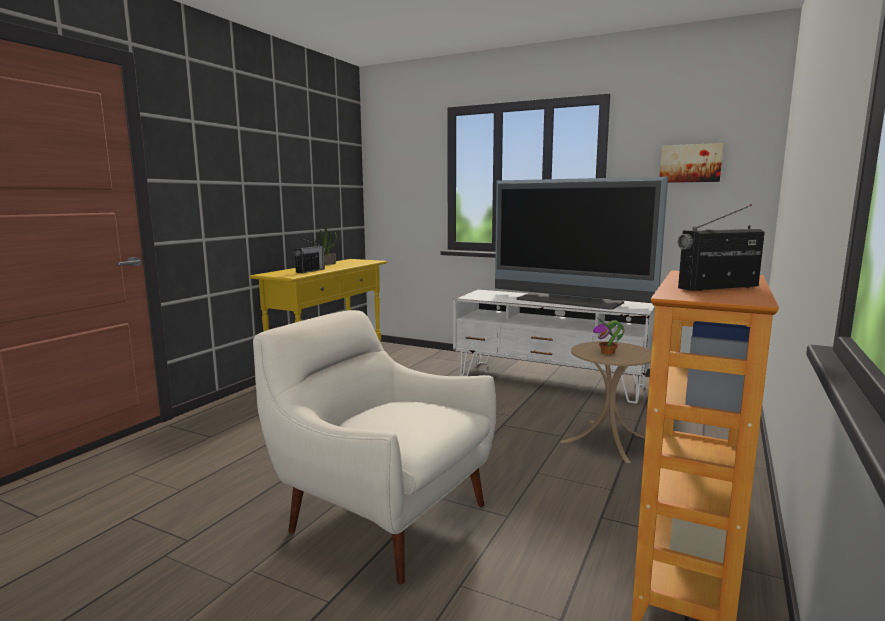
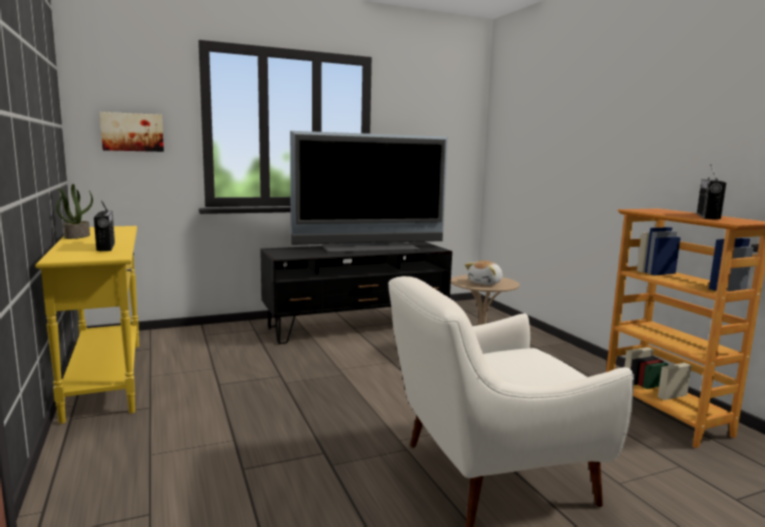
camera: 50 degrees left, 0 degrees up
white tv stand [453,290,655,404] -> black tv stand [260,242,452,344]
potted plant [593,319,624,355] -> plush toy [465,261,503,285]
picture [660,143,723,183] -> picture moved to [100,112,164,152]

